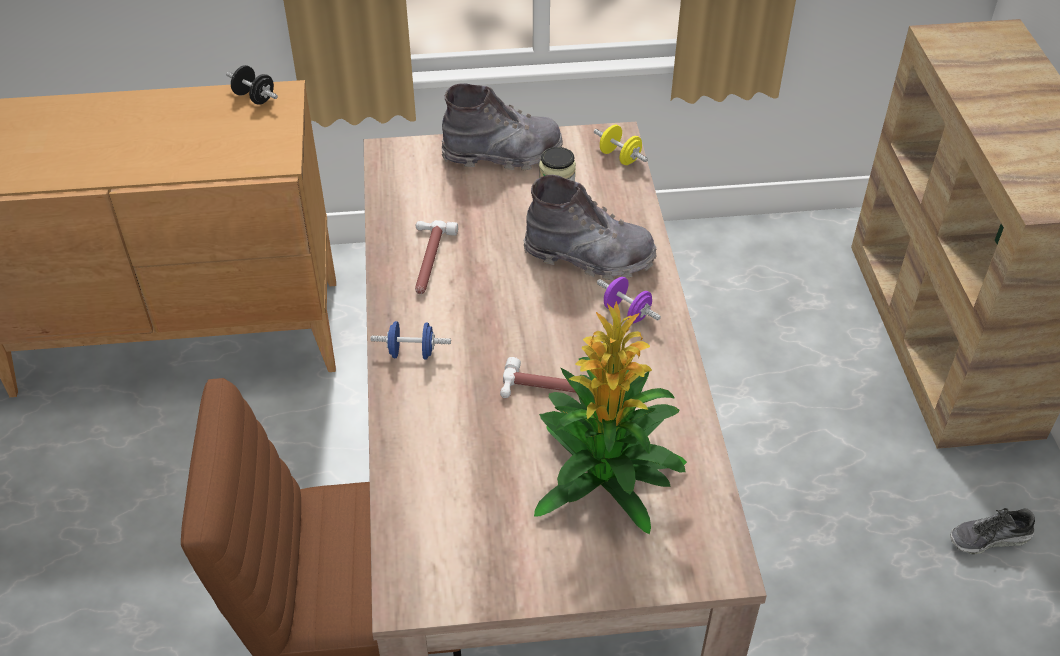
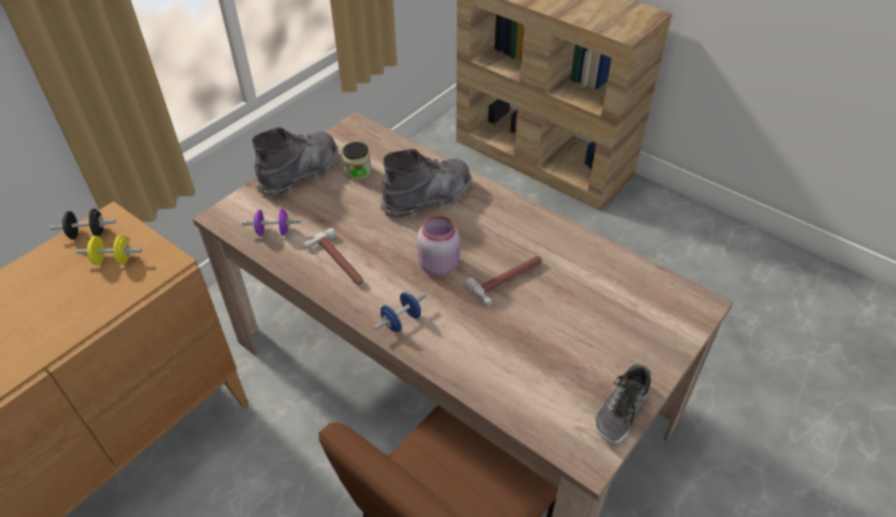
camera: 45 degrees left, 0 degrees up
potted plant [534,301,687,534] -> none
yellow dumbbell [594,125,648,165] -> yellow dumbbell moved to [76,235,142,265]
purple dumbbell [597,277,661,323] -> purple dumbbell moved to [242,209,301,237]
shoe [950,508,1035,554] -> shoe moved to [595,364,651,443]
none -> pink jar [417,216,460,276]

